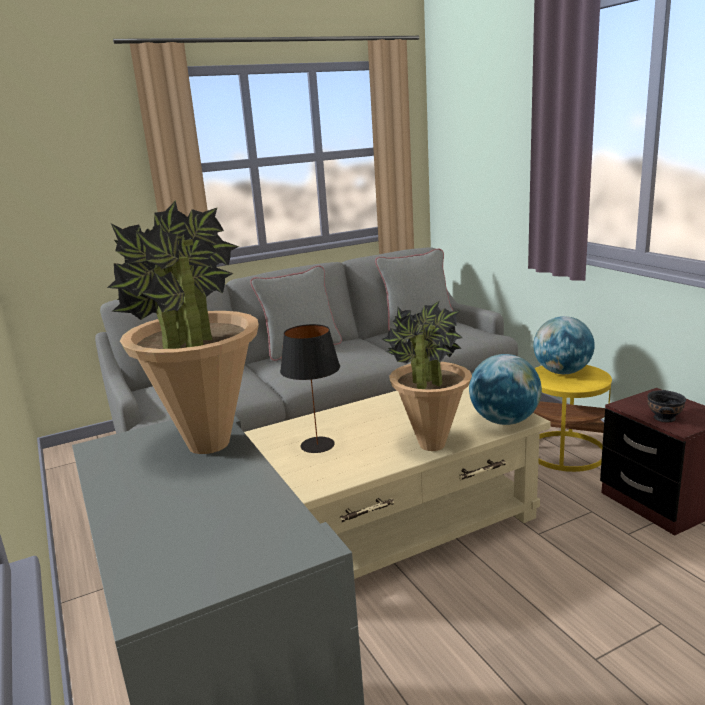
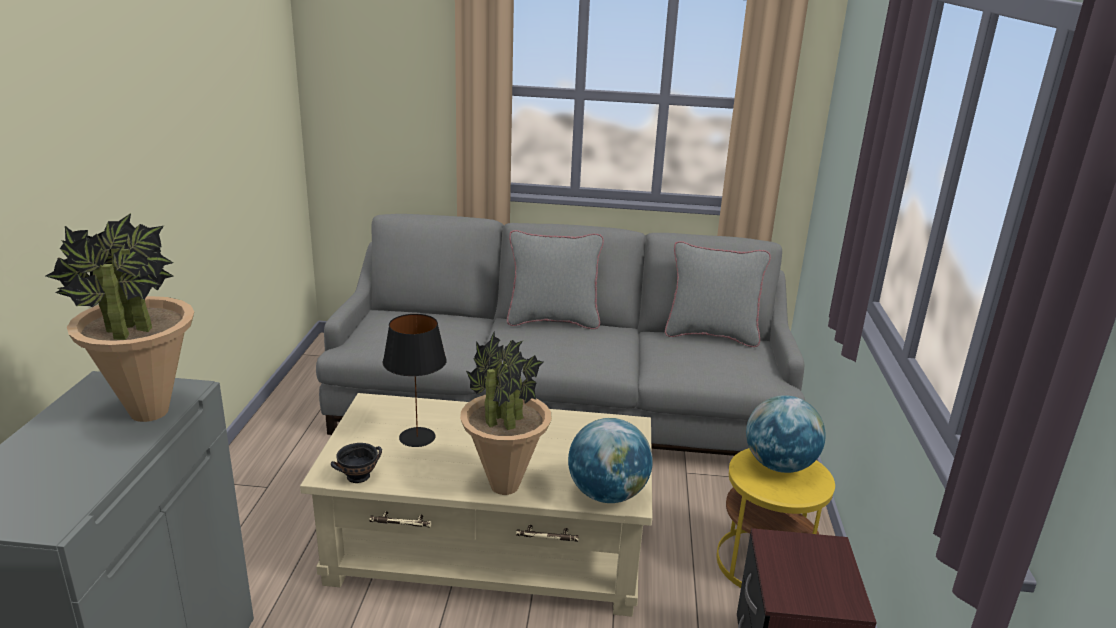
camera: 30 degrees right, 5 degrees up
black bowl [648,390,686,422] -> black bowl moved to [331,443,382,483]

